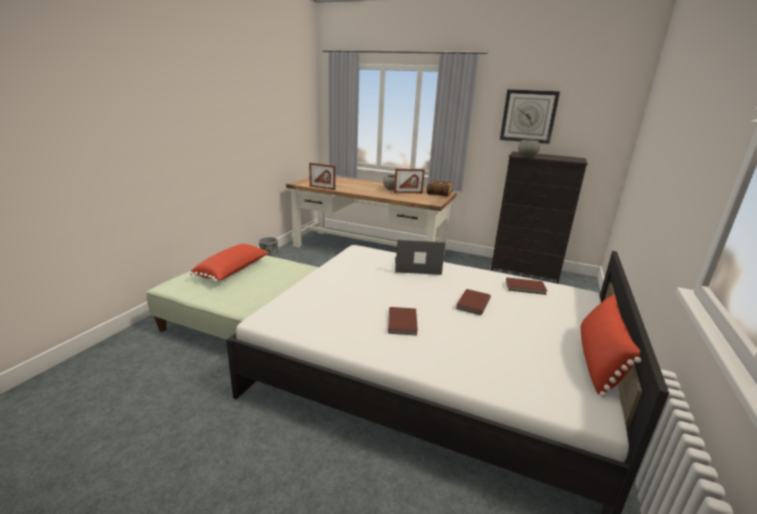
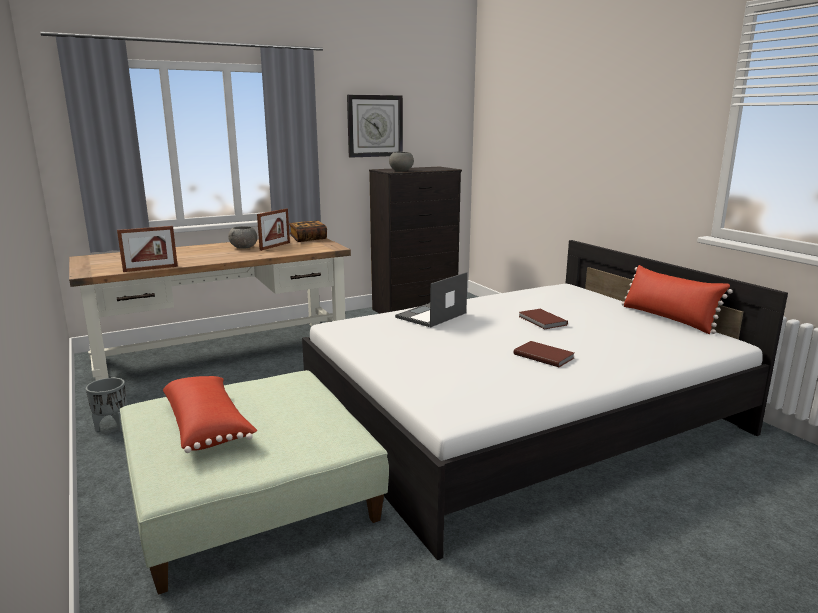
camera: 50 degrees left, 5 degrees down
brown book [506,277,547,295] -> none

